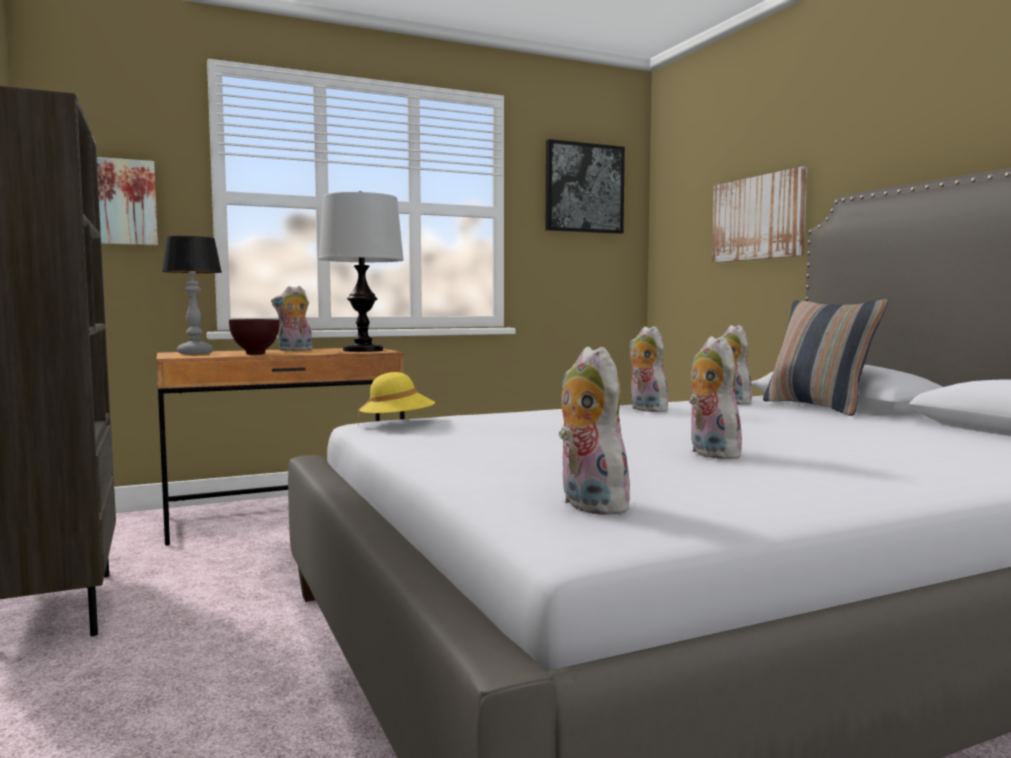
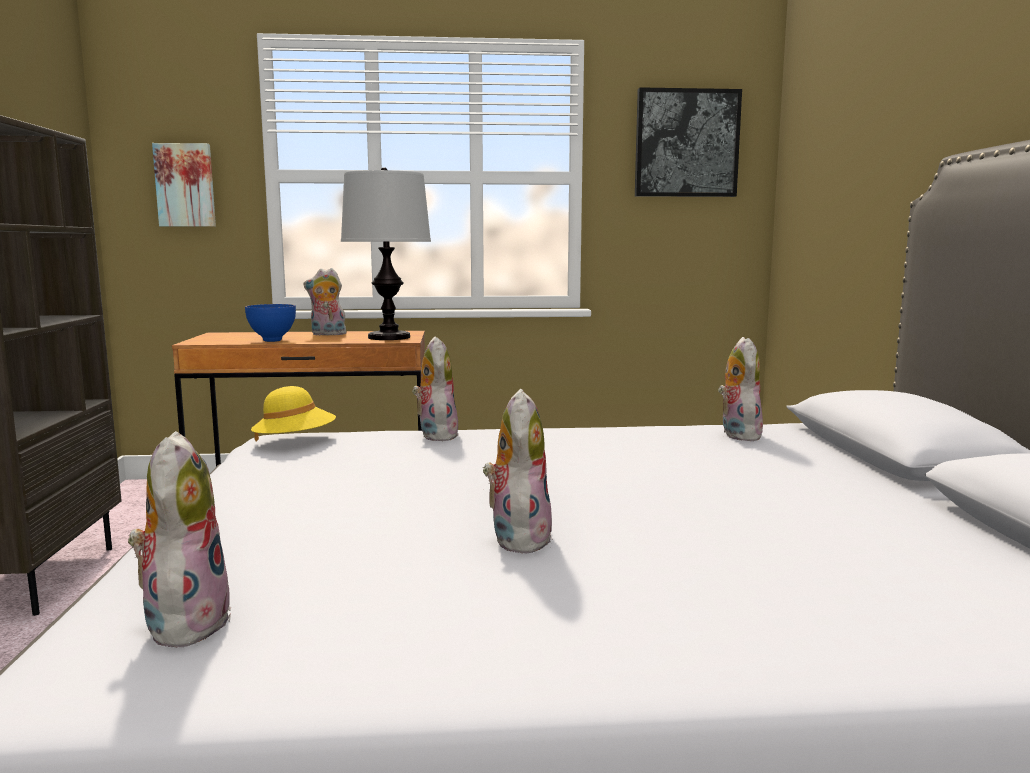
camera: 20 degrees right, 5 degrees up
table lamp [162,236,222,354] -> none
brown bowl [229,319,280,355] -> blue bowl [245,304,296,342]
plush toy [629,326,673,412] -> plush toy moved to [412,337,459,441]
picture [712,167,807,262] -> none
pillow [763,299,888,416] -> none

